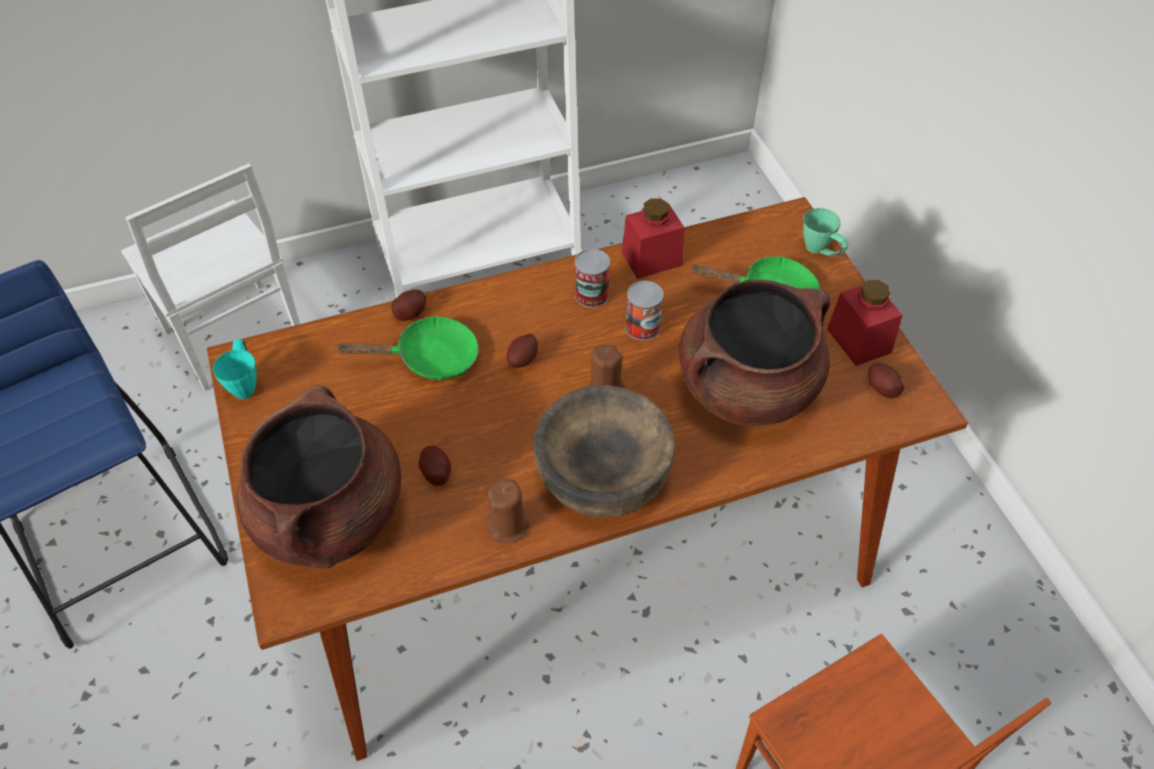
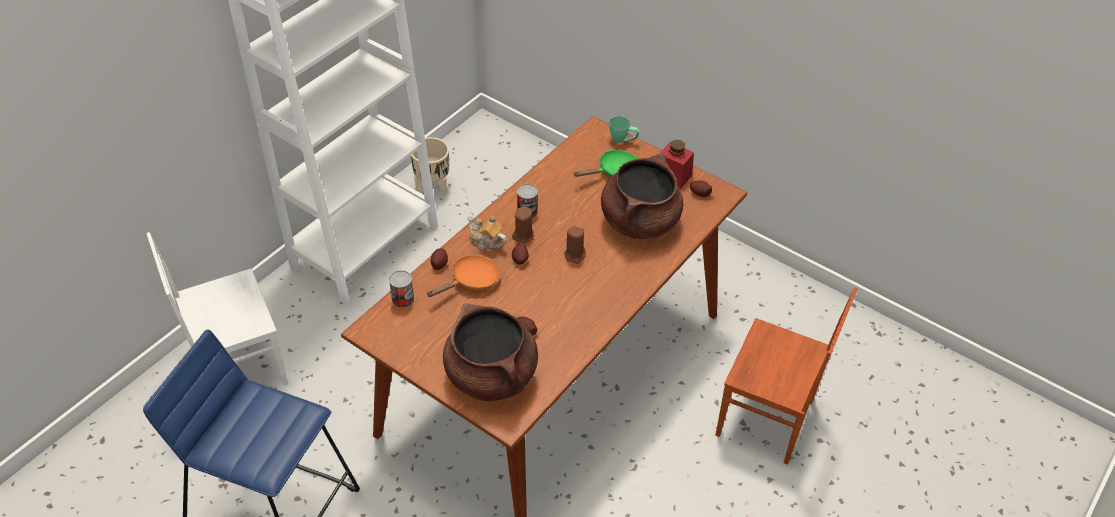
camera: 35 degrees left, 5 degrees down
white chair [121,163,300,391] -> white chair turned 135 degrees clockwise [147,232,288,386]
turquoise mug [213,339,257,399] -> none
green frying pan [335,316,479,380] -> orange frying pan [427,255,500,297]
brown candle [486,479,530,543] -> brown candle moved to [512,206,534,243]
brown bowl [533,385,675,518] -> none
red jar [622,198,685,279] -> none
can [625,281,664,341] -> can moved to [389,270,414,308]
none -> beige planter [411,137,449,196]
none -> teapot [467,216,507,252]

